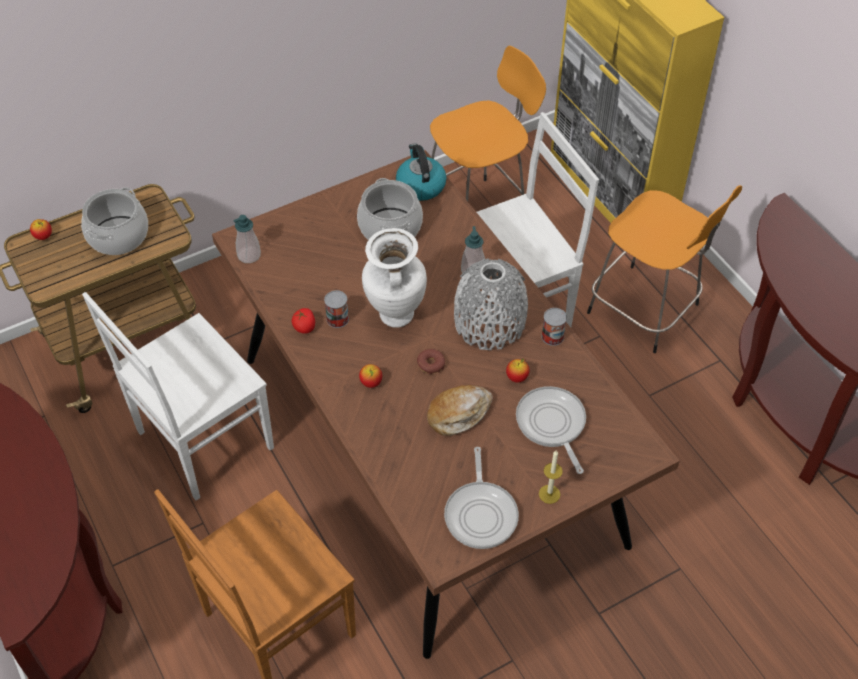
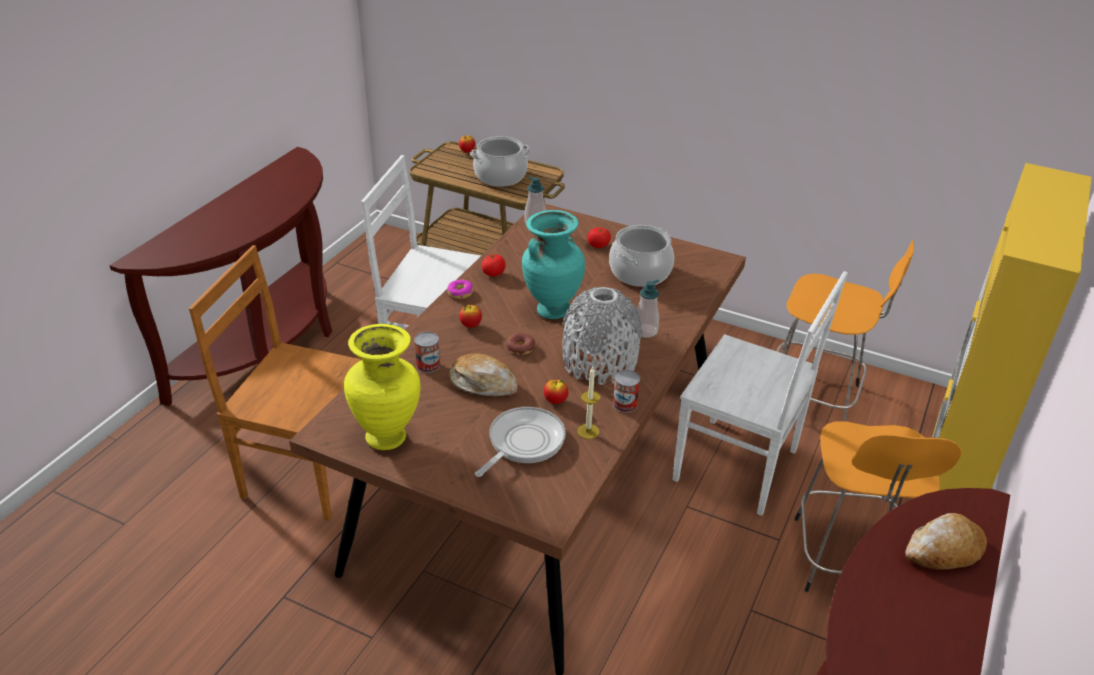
camera: 55 degrees right, 15 degrees down
can [324,290,349,328] -> can moved to [414,332,440,373]
white vase [362,228,427,328] -> turquoise vase [522,210,585,319]
kettle [396,144,446,201] -> none
frying pan [444,447,519,549] -> yellow vase [344,324,420,450]
candle [539,450,563,504] -> candle moved to [577,366,600,439]
none -> donut [447,279,473,299]
none -> tomato [587,227,611,248]
none -> bread [905,513,987,570]

